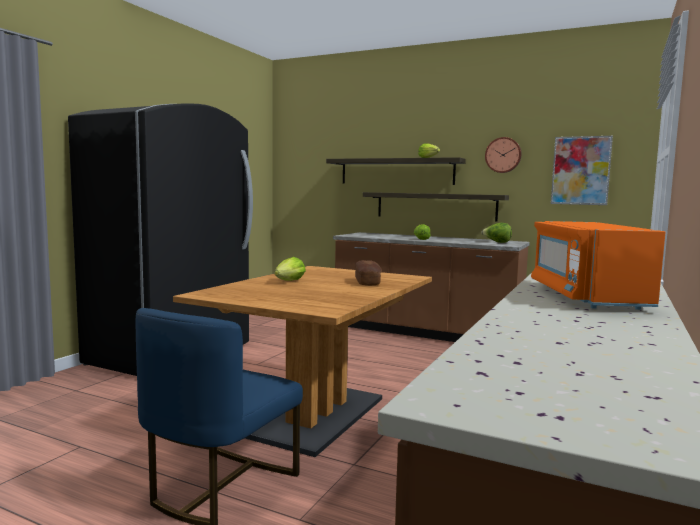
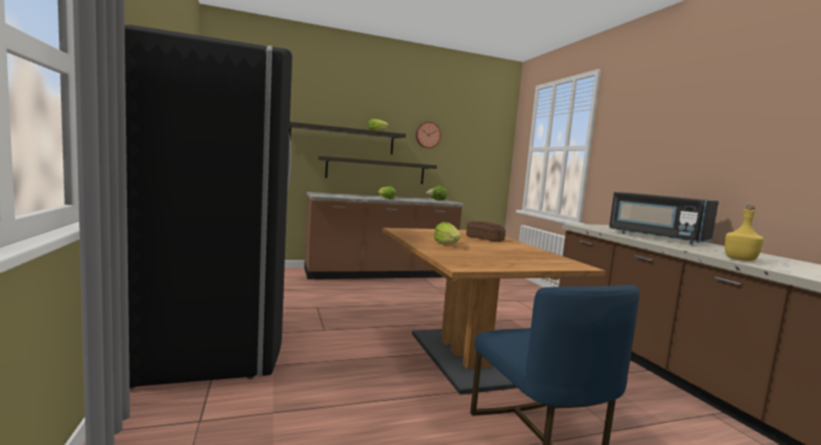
camera: 45 degrees left, 0 degrees up
orange microwave [531,221,665,310] -> black microwave [609,192,719,244]
picture [551,136,613,205] -> none
none -> yellow bottle [725,205,764,261]

